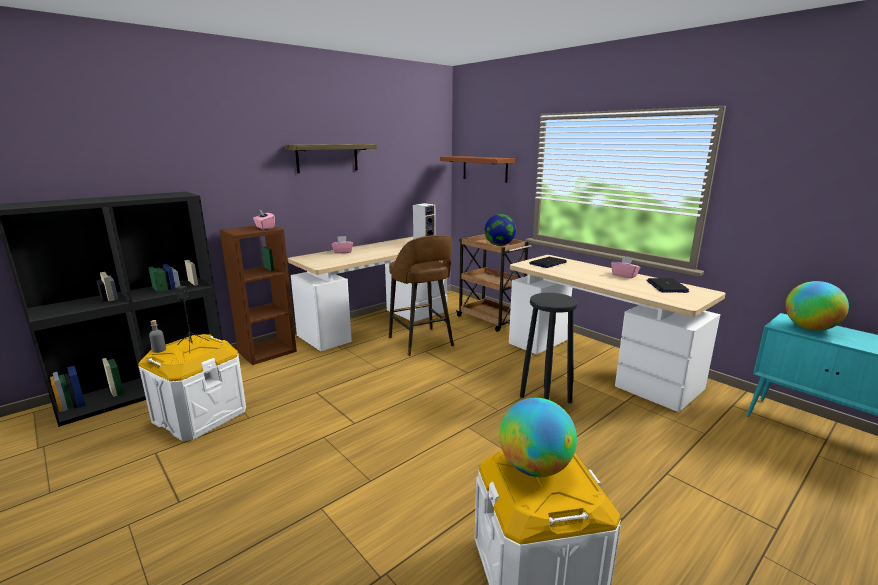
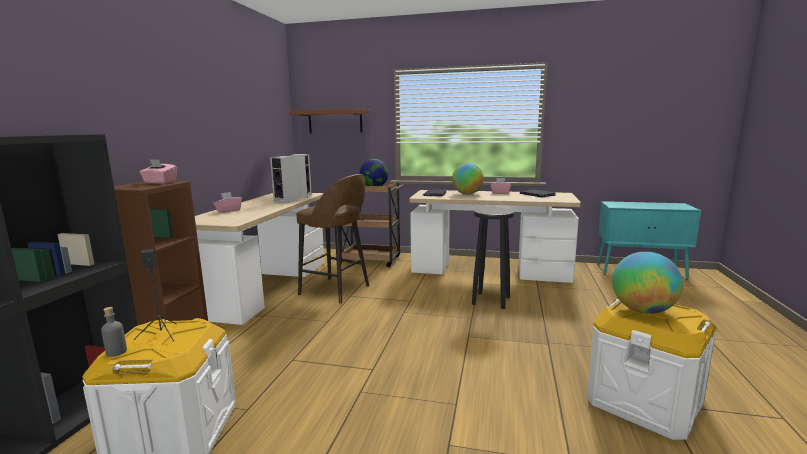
camera: 35 degrees left, 5 degrees down
shelf [285,144,377,173] -> none
globe [785,281,849,331] -> globe moved to [452,163,484,194]
none -> speaker [270,156,298,203]

